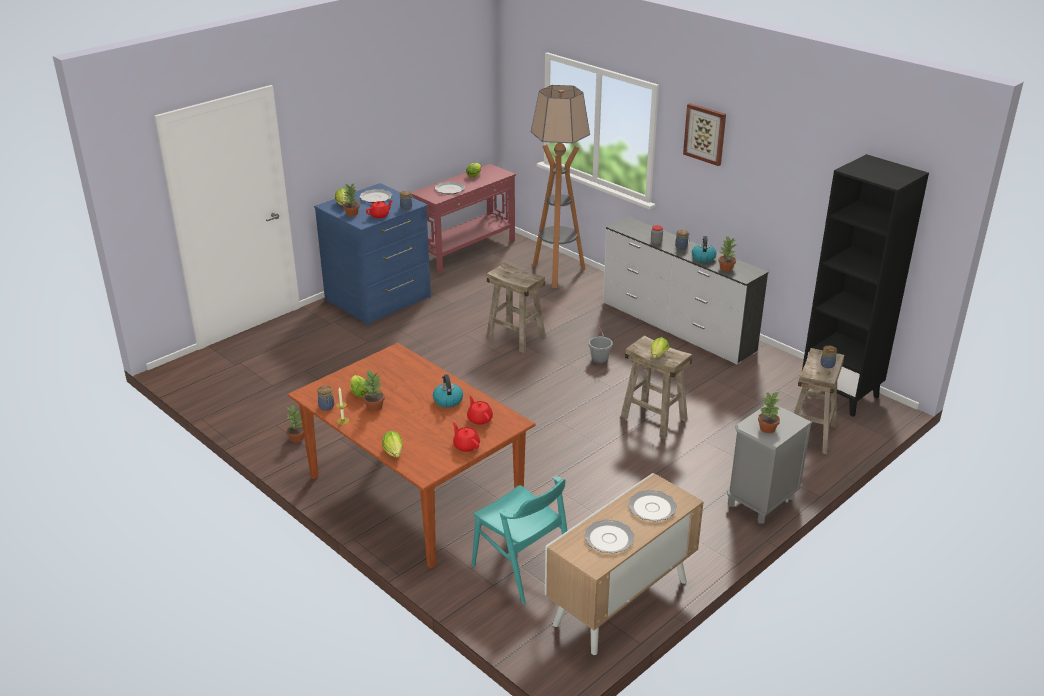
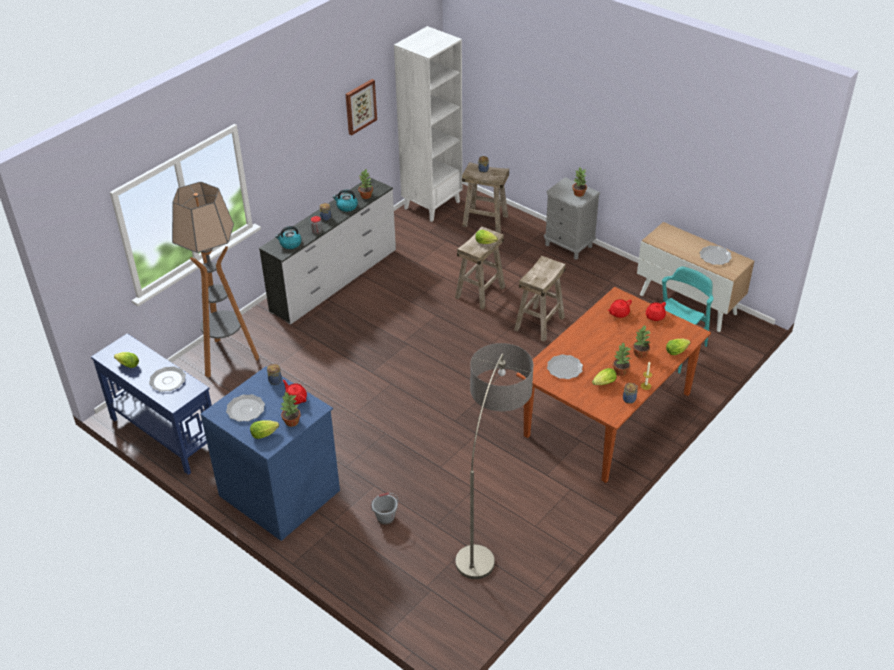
camera: 95 degrees left, 10 degrees up
potted plant [286,405,304,442] -> potted plant moved to [633,326,650,358]
red console table [411,164,516,274] -> blue console table [91,333,212,475]
kettle [433,374,463,407] -> kettle moved to [275,226,302,249]
beige stool [486,263,546,353] -> beige stool moved to [514,256,565,342]
grey bucket [588,328,613,364] -> grey bucket moved to [371,493,398,525]
plate [628,490,677,521] -> plate moved to [547,354,583,379]
picture [683,103,726,166] -> picture moved to [346,79,377,136]
black bookcase [802,154,929,417] -> white bookcase [394,26,463,222]
none -> floor lamp [456,343,533,579]

